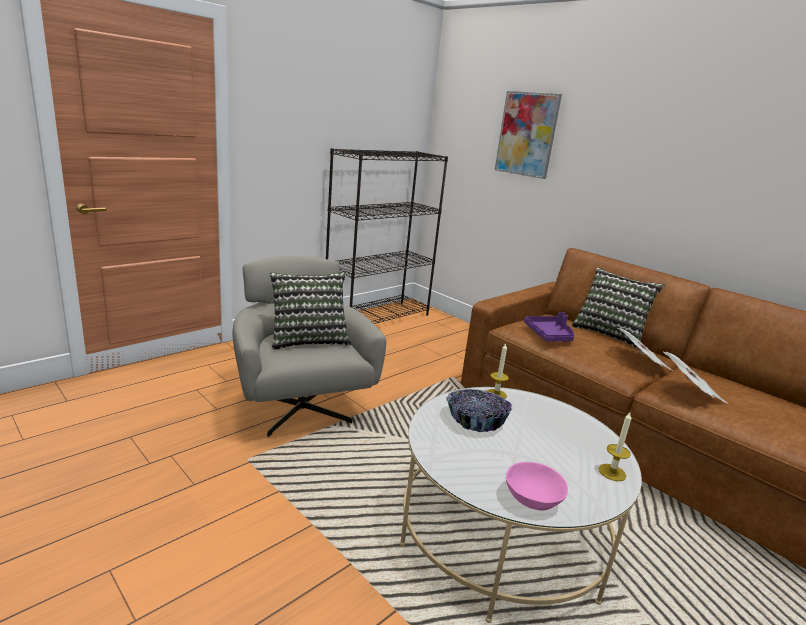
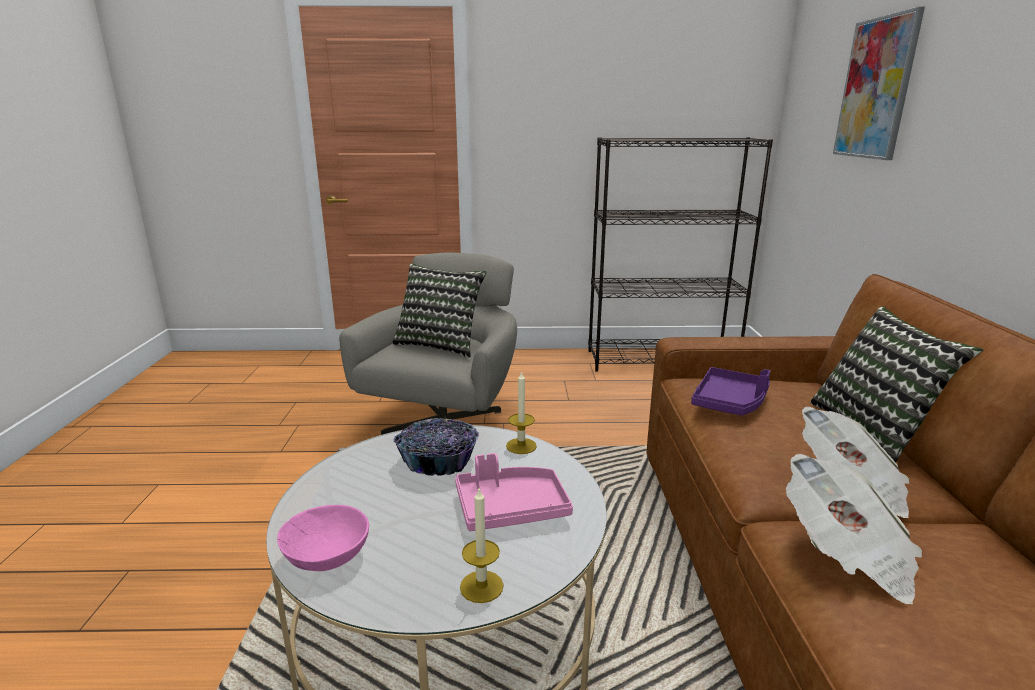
camera: 45 degrees right, 0 degrees up
none -> pink tray [455,453,573,531]

